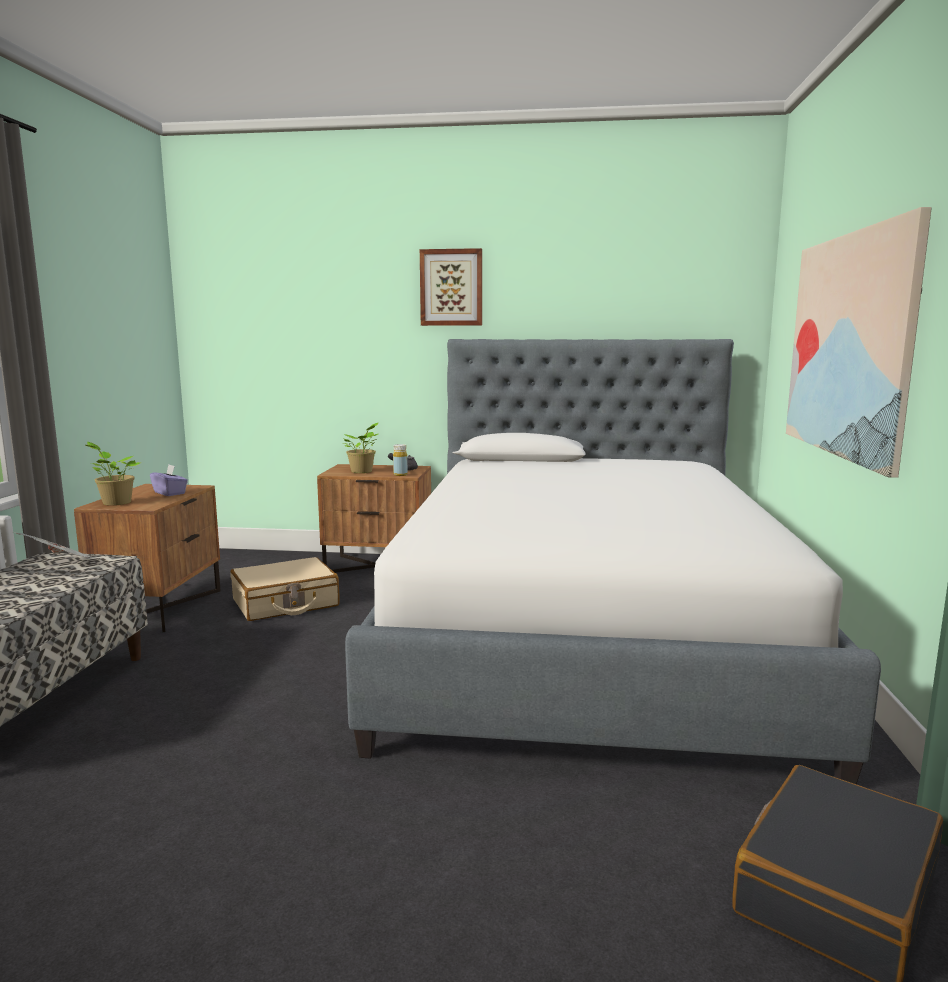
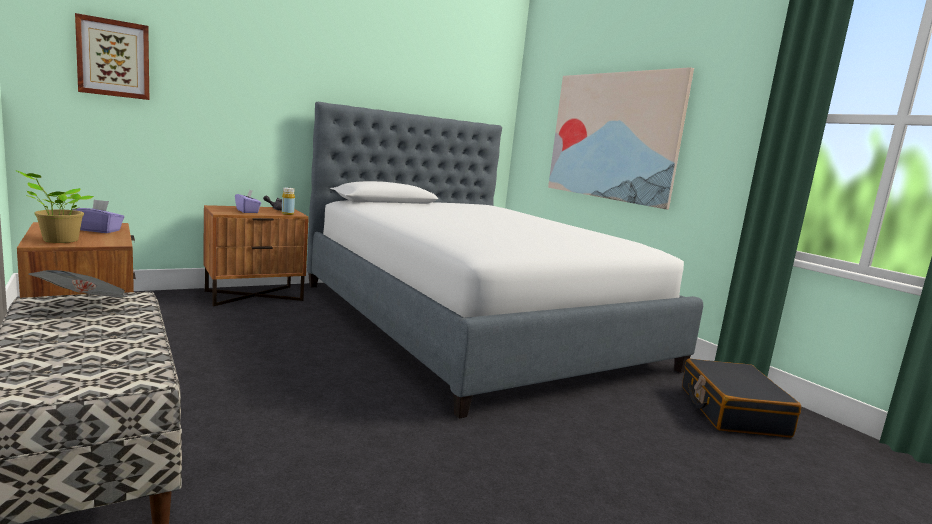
camera: 40 degrees left, 0 degrees up
beige suitcase [230,557,340,621] -> none
potted plant [342,423,378,473] -> purple tissue box [235,190,261,213]
picture [420,248,482,326] -> picture moved to [75,13,149,100]

